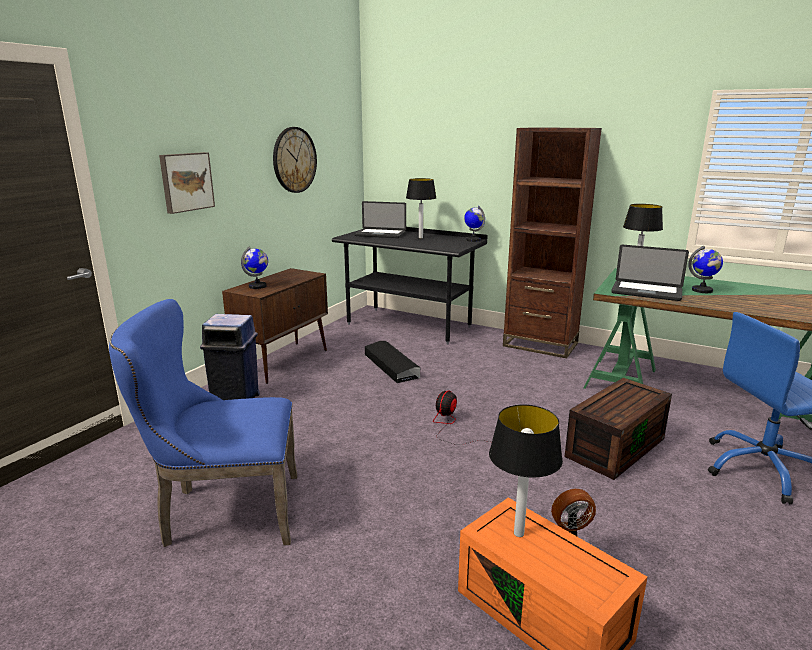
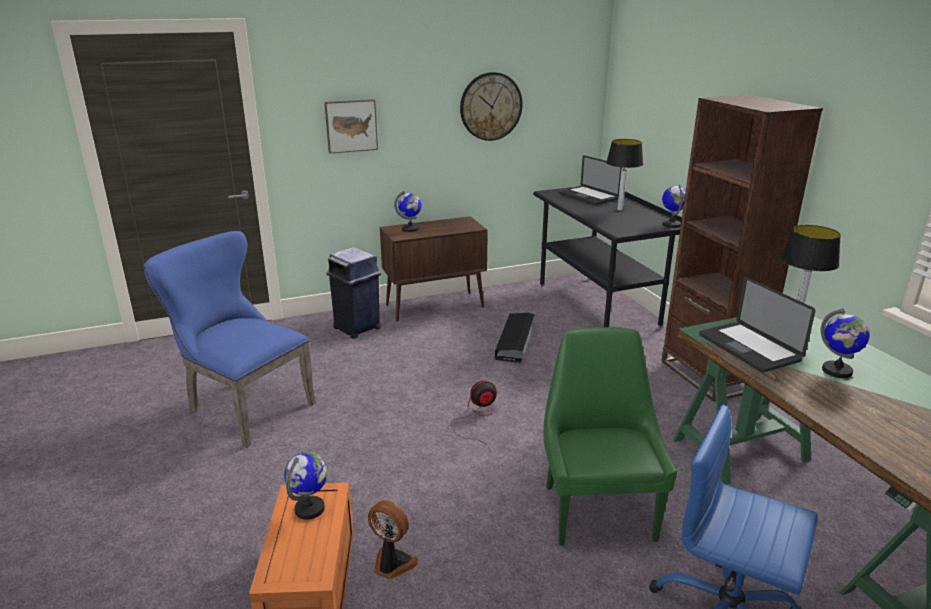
camera: 40 degrees right, 5 degrees up
table lamp [489,404,563,537] -> globe [284,452,328,520]
brown storage box [564,378,672,480] -> green chair [543,327,678,545]

